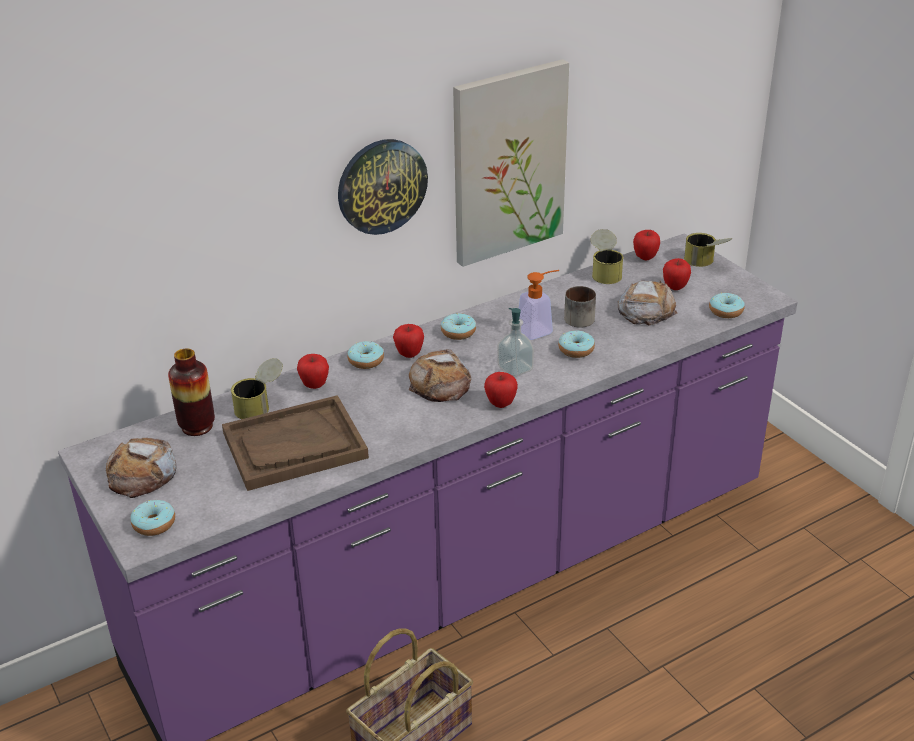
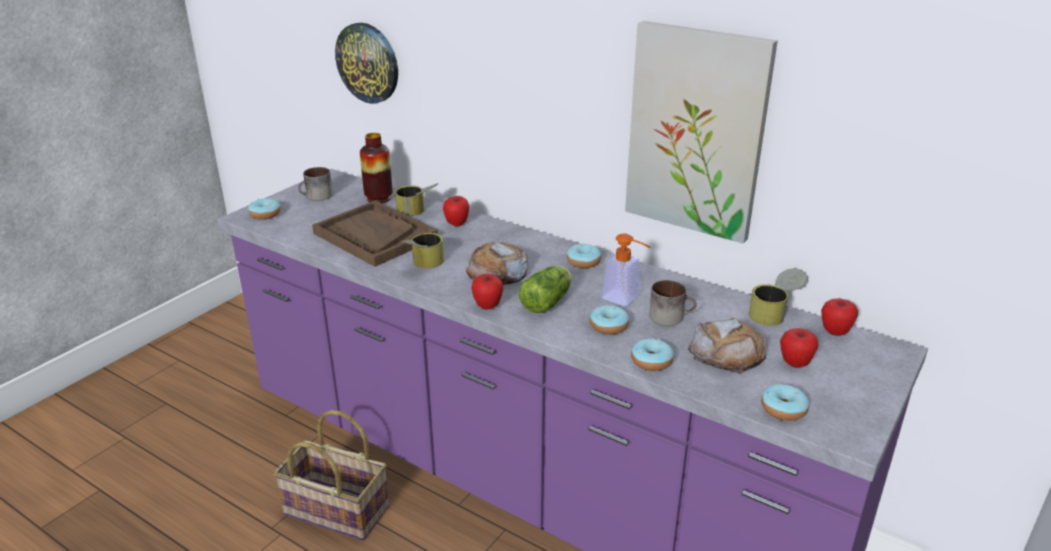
camera: 65 degrees right, 5 degrees down
bread [106,437,176,498] -> mug [298,167,333,201]
wall clock [338,139,428,235] -> wall clock moved to [335,23,398,104]
donut [347,341,384,369] -> donut moved to [631,339,674,371]
apple [393,324,424,358] -> none
soap dispenser [497,308,534,377] -> lettuce [519,266,572,313]
can [684,233,732,267] -> can moved to [401,233,444,268]

